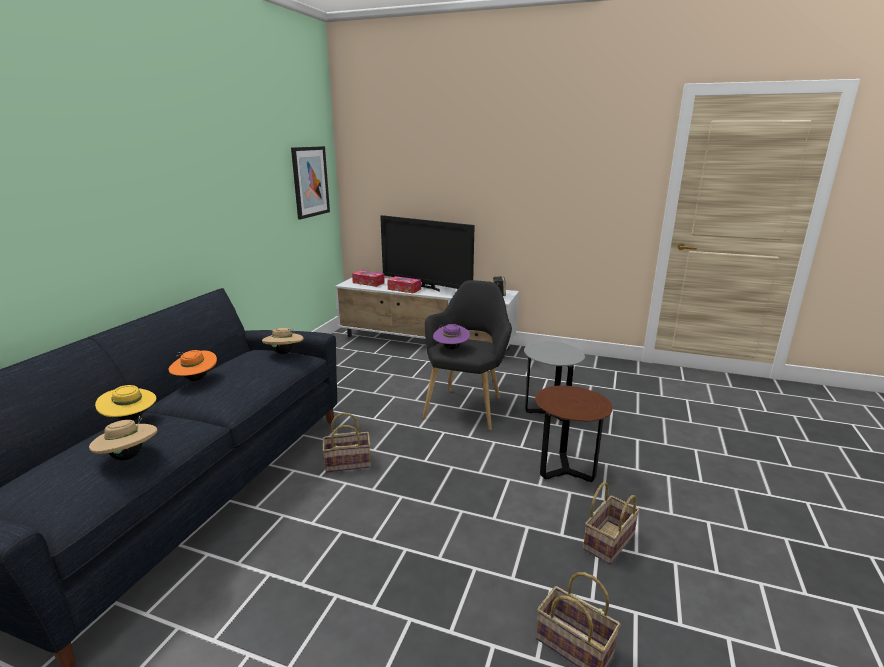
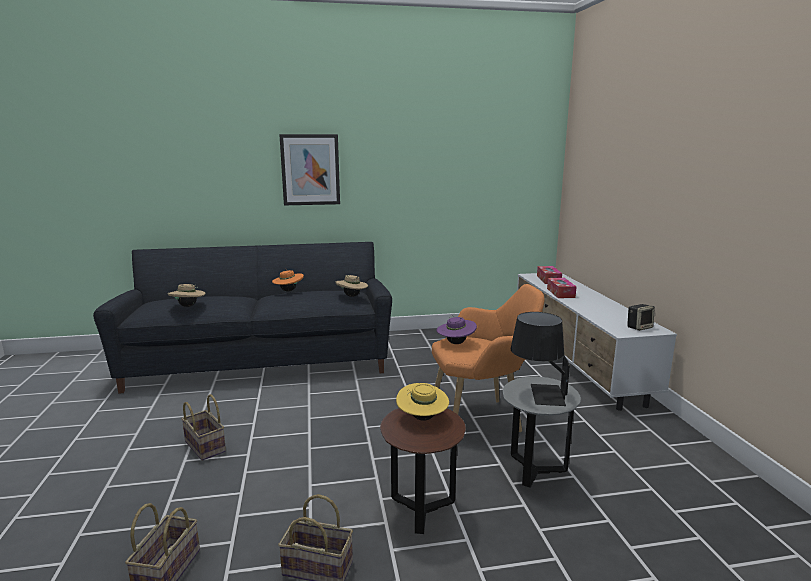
camera: 60 degrees right, 5 degrees down
yellow hat [95,385,156,420] -> yellow hat moved to [396,383,449,421]
picture [291,146,330,219] -> picture moved to [279,134,340,205]
basket [323,413,371,473] -> basket moved to [181,394,226,461]
television [380,215,475,292] -> none
black armchair [422,280,512,430] -> orange armchair [432,284,544,432]
none -> black table lamp [511,312,570,406]

